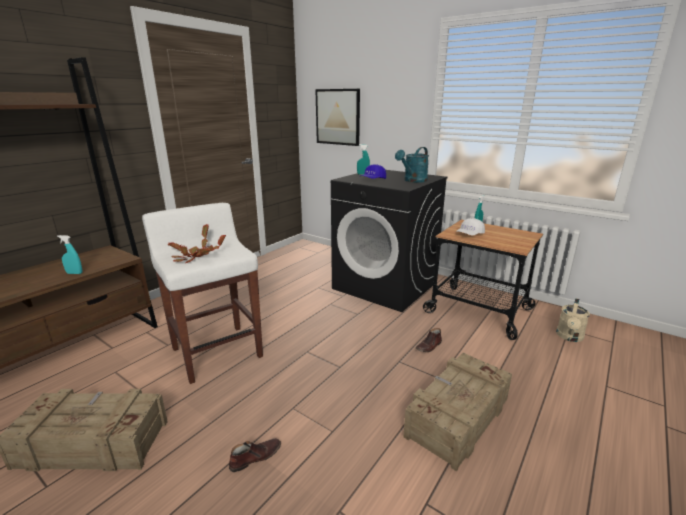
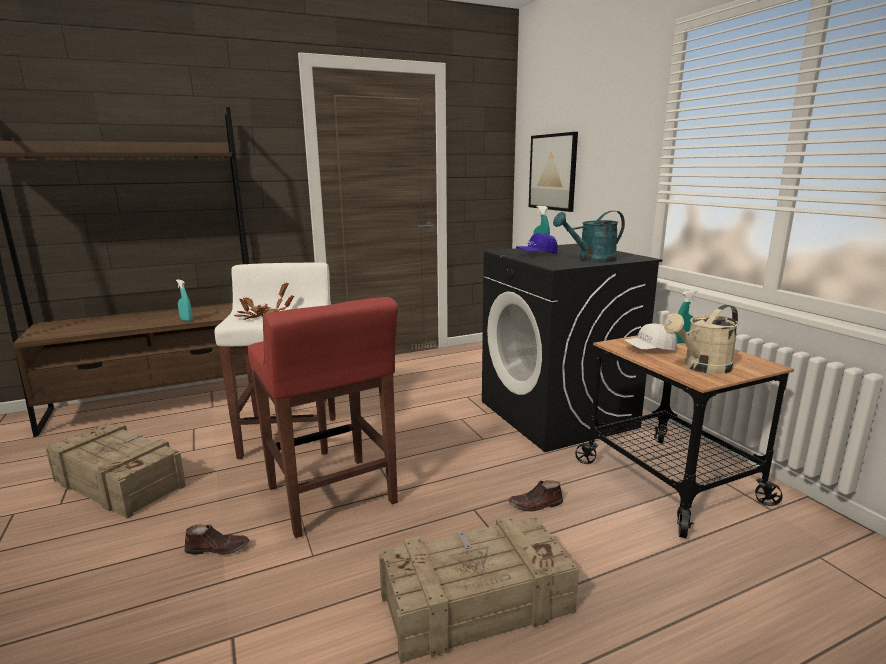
camera: 30 degrees right, 5 degrees down
beige watering can [556,298,590,342] -> beige watering can moved to [664,305,738,374]
none -> red stool [248,297,398,538]

